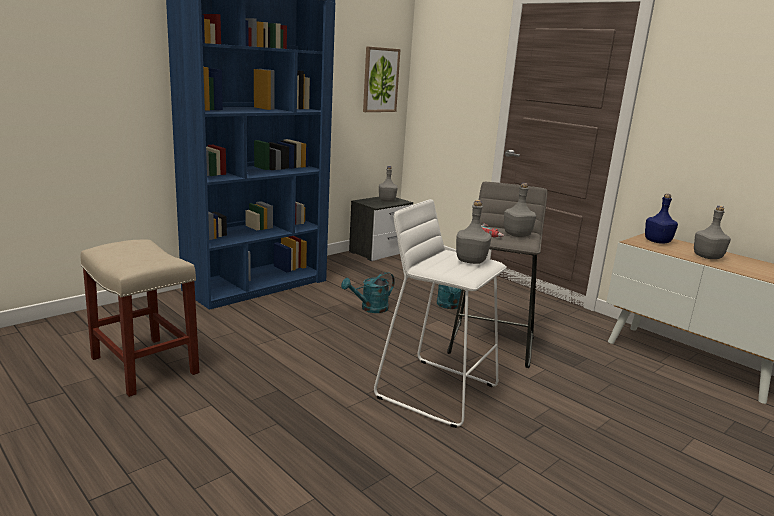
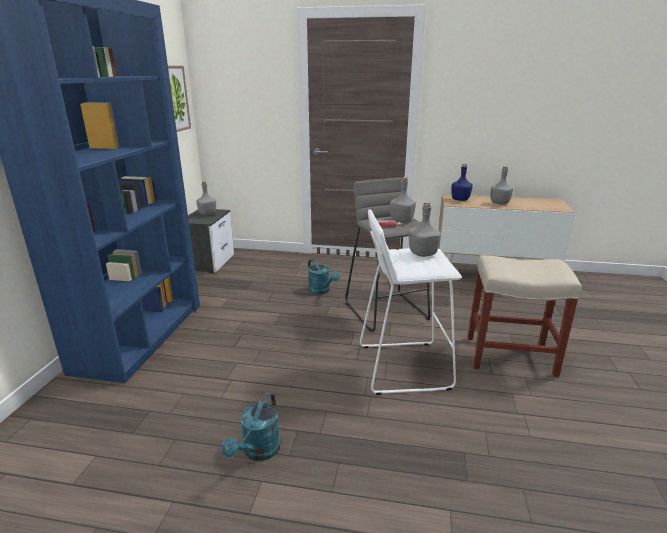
camera: 35 degrees left, 5 degrees up
beige stool [81,240,199,397] -> beige stool moved to [467,255,582,377]
turquoise watering can [341,272,395,313] -> turquoise watering can moved to [222,393,281,461]

